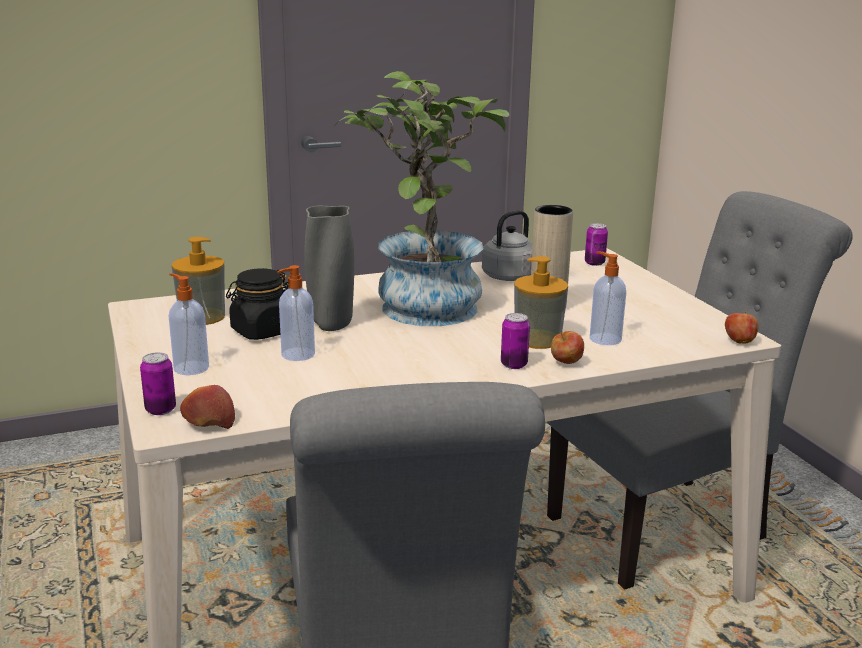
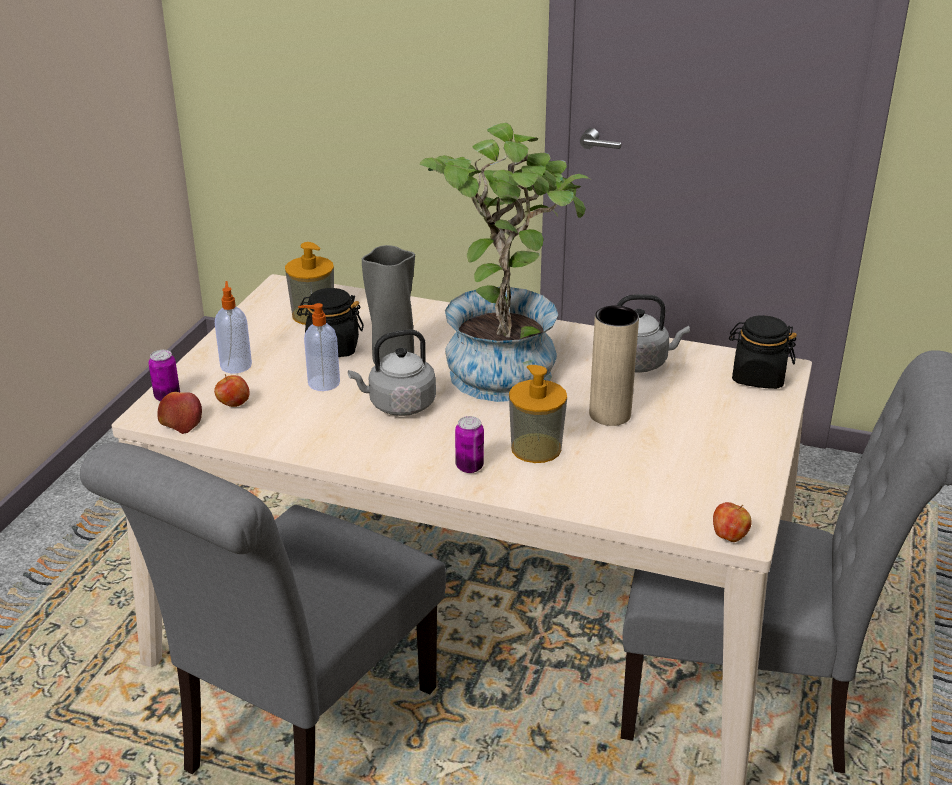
camera: 40 degrees right, 10 degrees up
apple [551,331,584,364] -> apple moved to [214,374,250,407]
can [585,223,608,266] -> black jar [729,315,797,389]
soap dispenser [590,251,626,345] -> none
none -> grey kettle [348,330,436,416]

